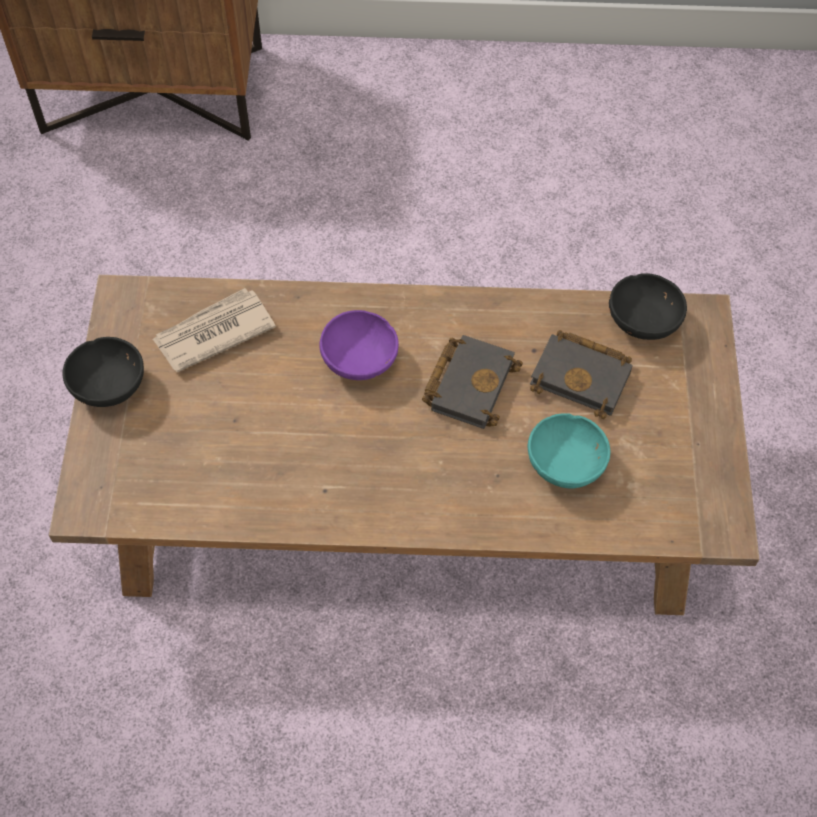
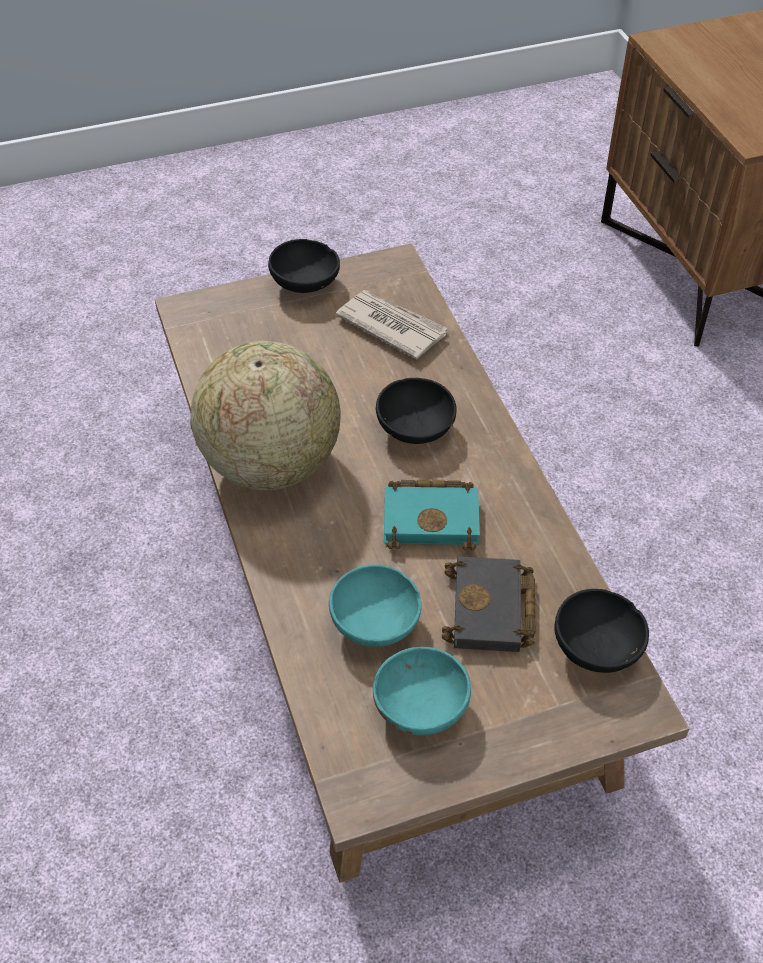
camera: 70 degrees right, 10 degrees down
purple bowl [320,310,399,380] -> black bowl [376,378,457,444]
black book [422,335,523,429] -> turquoise book [384,480,480,550]
none -> globe [191,340,341,490]
none -> turquoise bowl [373,647,471,735]

